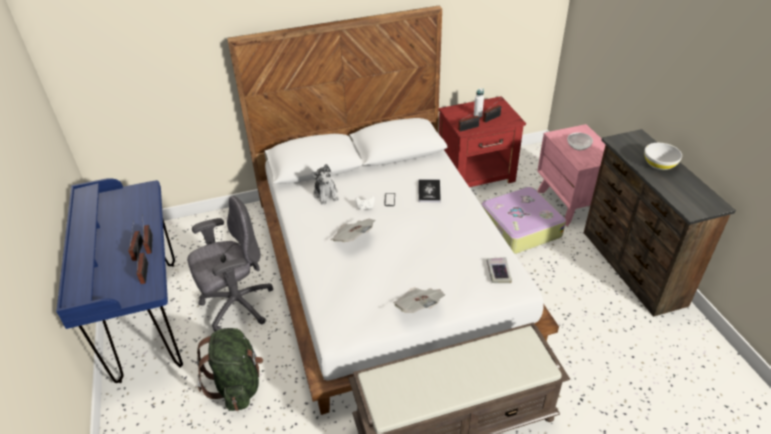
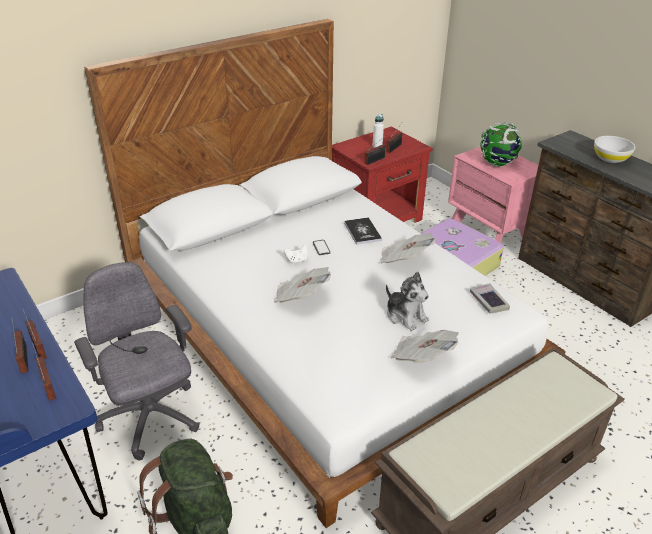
camera: 20 degrees left, 5 degrees down
grey office chair [187,196,273,332] -> grey office chair turned 75 degrees counterclockwise [74,262,200,460]
plush toy [312,164,339,205] -> plush toy moved to [386,271,429,331]
bowl [567,132,593,150] -> globe [480,122,522,167]
none -> newspaper [381,233,435,264]

